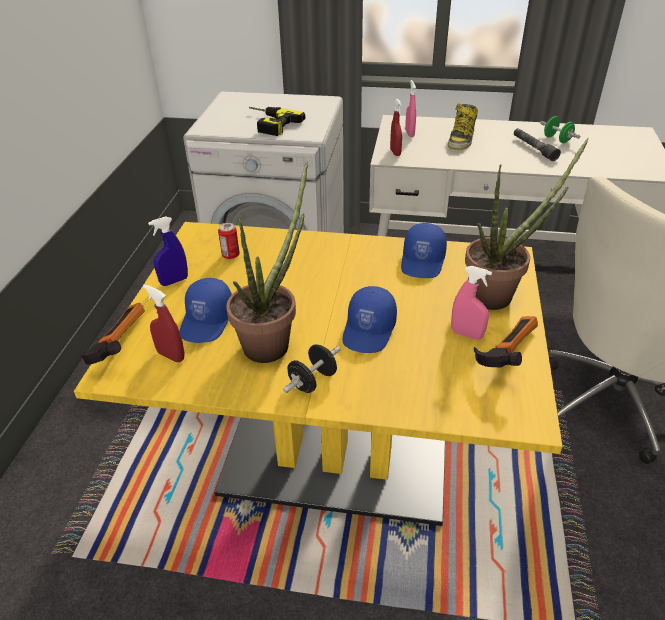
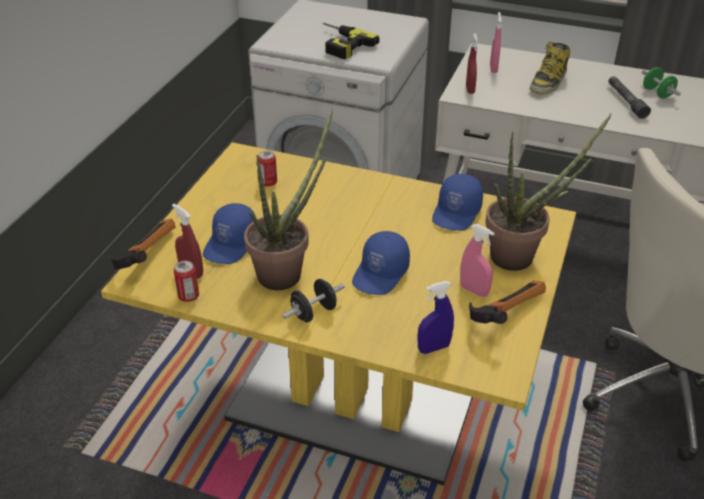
camera: 10 degrees right, 0 degrees up
blue spray bottle [148,216,188,286] -> blue spray bottle moved to [417,281,454,354]
none -> can [174,261,199,302]

